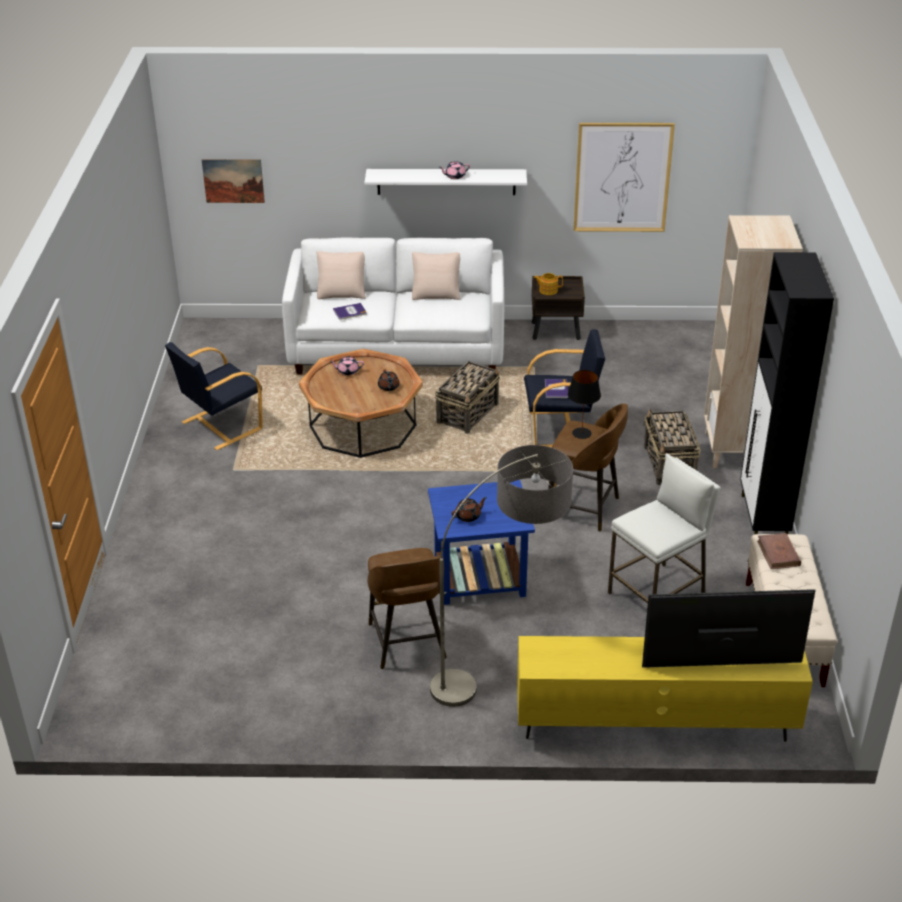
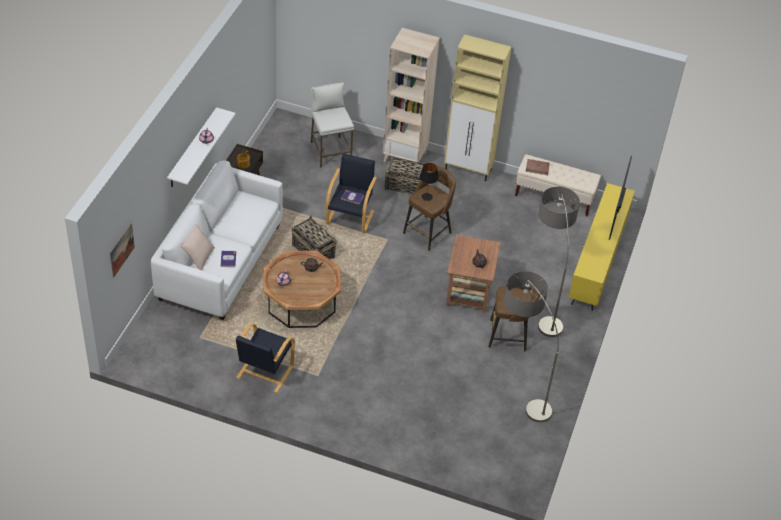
camera: 75 degrees left, 10 degrees up
black armchair [165,342,263,450] -> black armchair turned 45 degrees clockwise [235,323,295,393]
beige pillow [412,252,461,300] -> none
blue side table [428,480,535,605] -> brown side table [446,235,500,313]
picture [573,123,675,232] -> none
white stool [608,453,721,603] -> white stool moved to [311,83,354,168]
black cabinet [740,252,834,535] -> beige cabinet [444,34,511,181]
none -> floor lamp [504,271,559,422]

